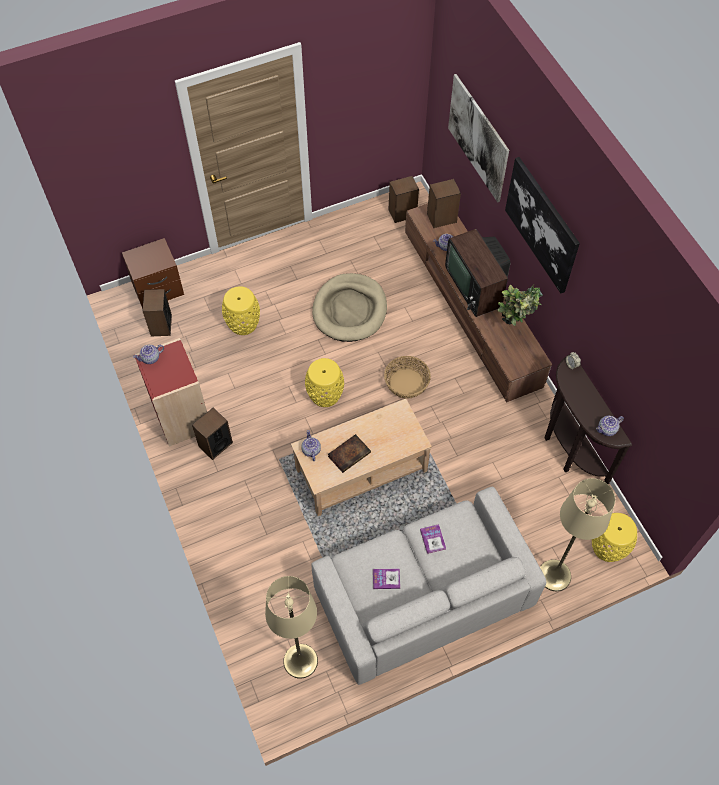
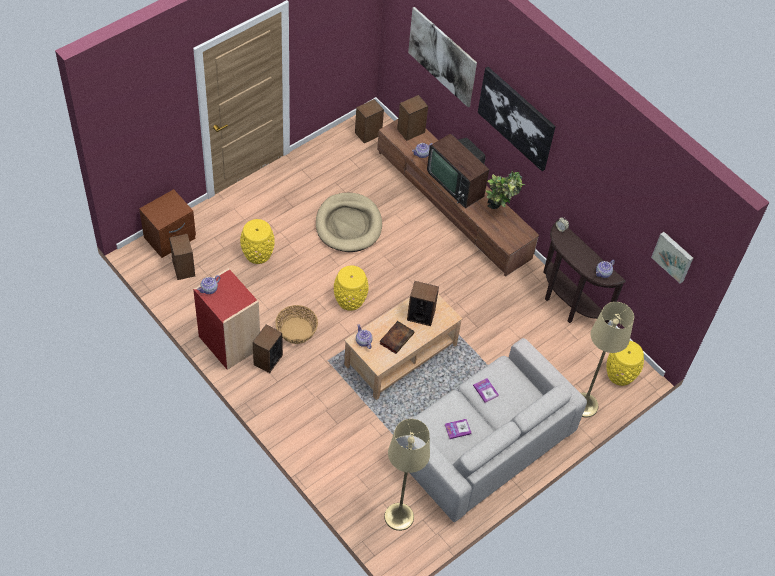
camera: 20 degrees left, 5 degrees down
basket [384,356,431,399] -> basket moved to [275,305,318,344]
none -> speaker [407,281,439,326]
none -> picture [651,232,693,284]

